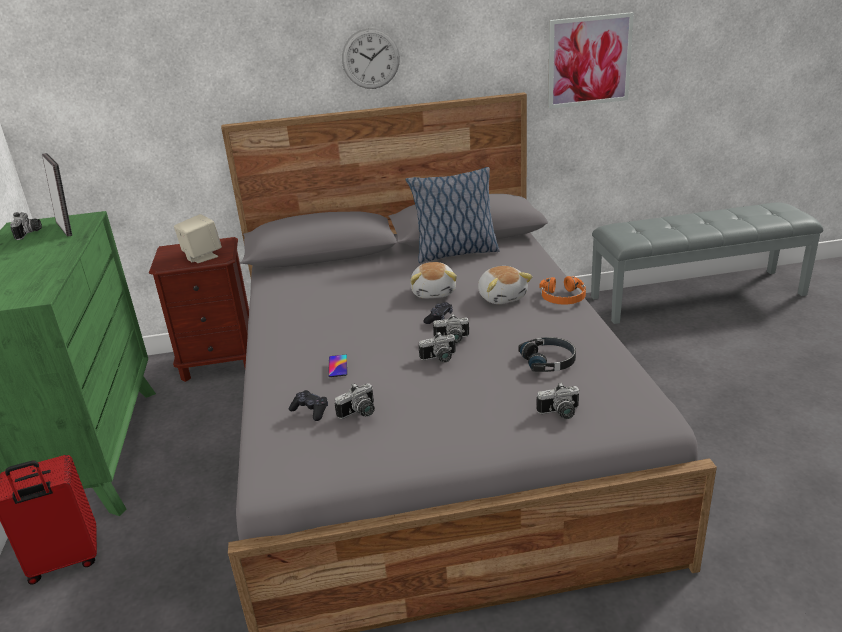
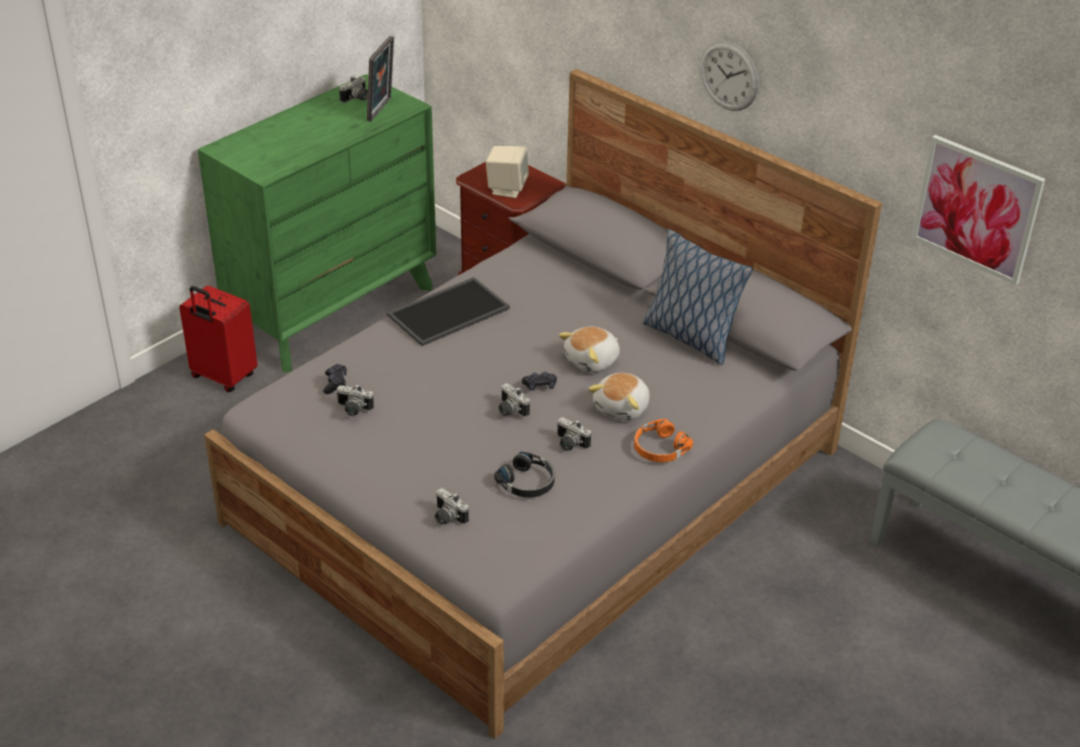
camera: 50 degrees right, 10 degrees up
phone [328,354,347,377] -> none
camera [419,332,456,362] -> camera moved to [557,417,591,451]
none -> tray [387,277,510,346]

